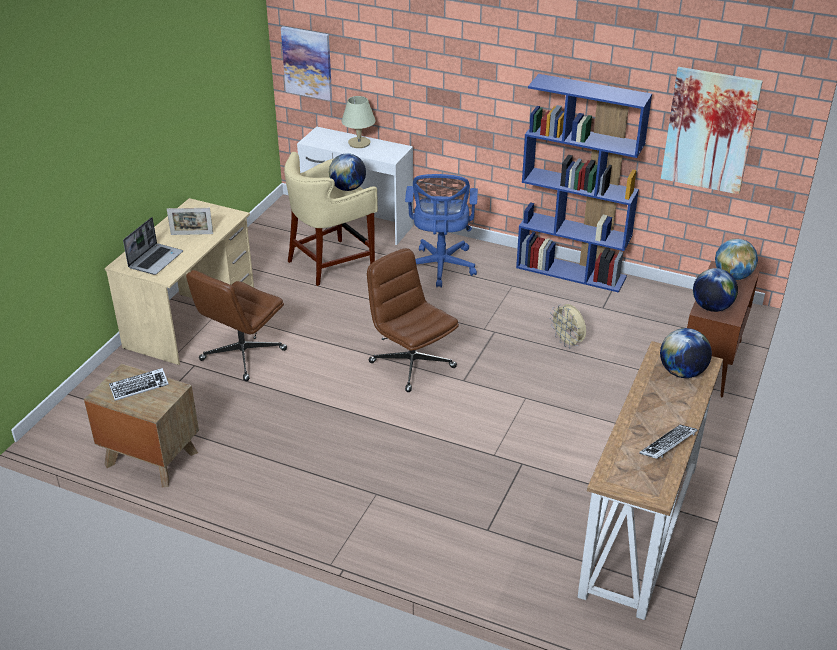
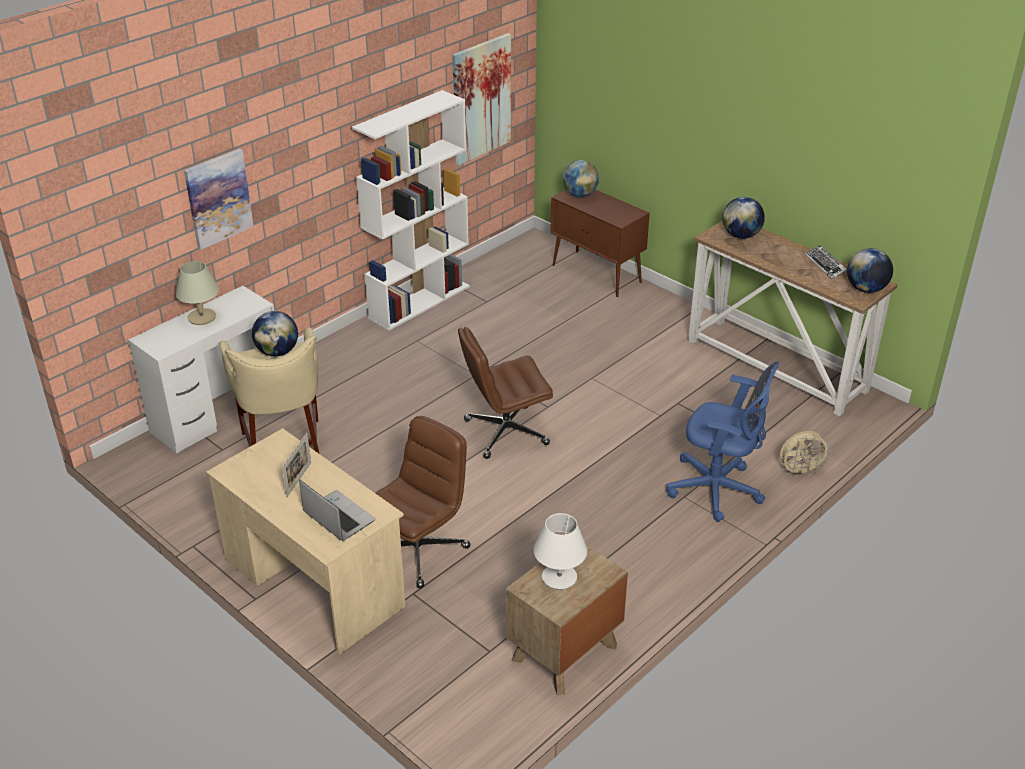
camera: 70 degrees left, 0 degrees up
keyboard [109,368,169,401] -> white table lamp [534,513,587,590]
brown office chair [186,270,287,381] -> brown office chair turned 105 degrees counterclockwise [375,416,471,589]
picture [281,26,332,101] -> picture moved to [184,149,254,250]
blue office chair [405,174,478,288] -> blue office chair moved to [666,362,780,522]
blue bookcase [516,74,652,293] -> white bookcase [352,90,470,331]
beige fan [550,304,586,347] -> beige fan moved to [780,431,832,477]
globe [693,268,738,312] -> globe moved to [847,248,893,293]

